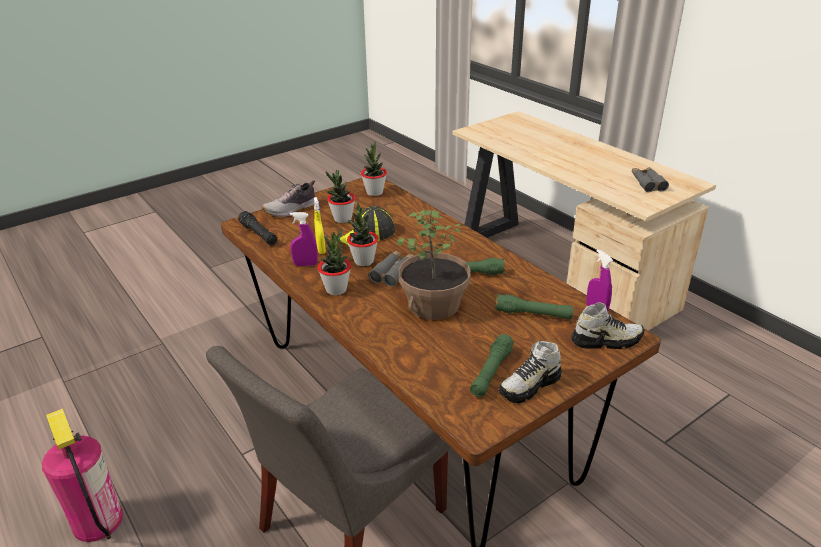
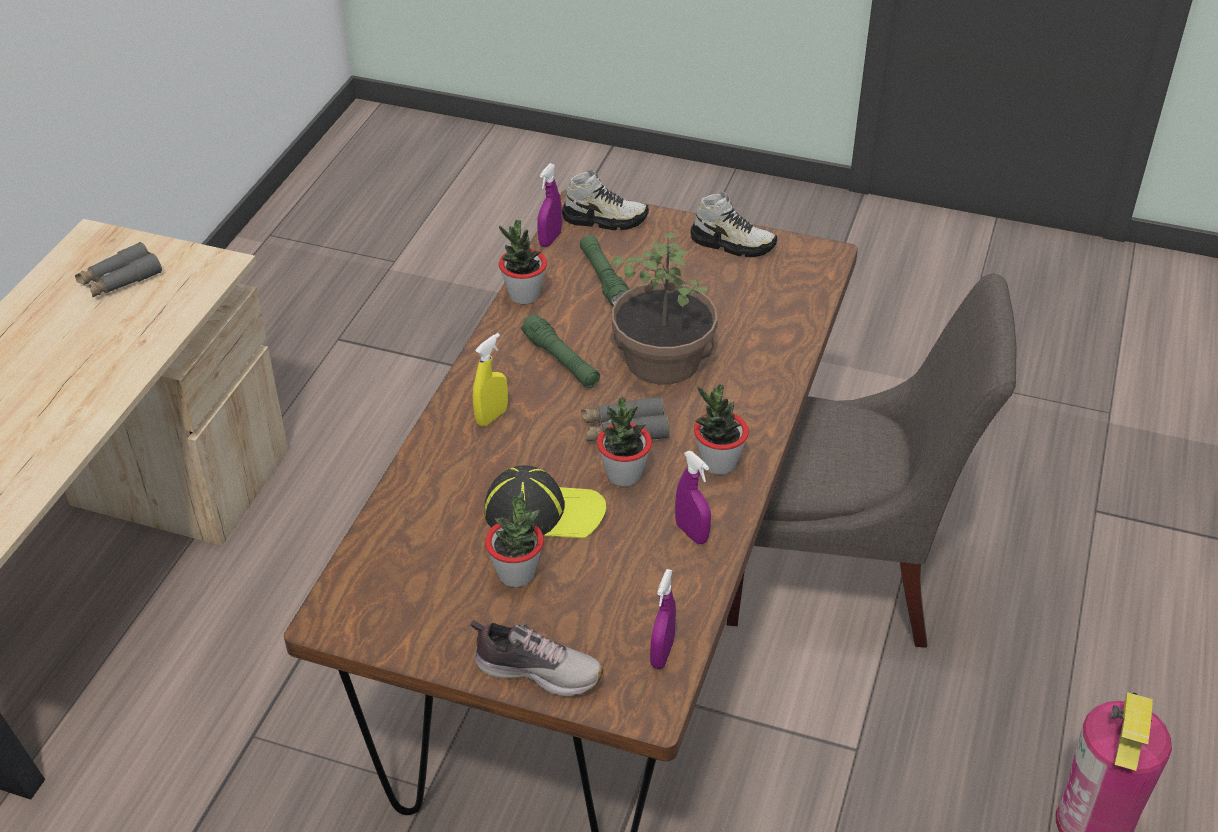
camera: 125 degrees left, 10 degrees up
black flashlight [238,211,278,245] -> purple spray bottle [650,569,676,669]
yellow spray bottle [314,197,326,254] -> yellow spray bottle moved to [473,333,508,426]
potted plant [361,142,387,196] -> potted plant moved to [499,220,547,304]
green flashlight [470,334,514,397] -> none
shoe [571,302,645,349] -> shoe turned 135 degrees clockwise [562,170,649,230]

